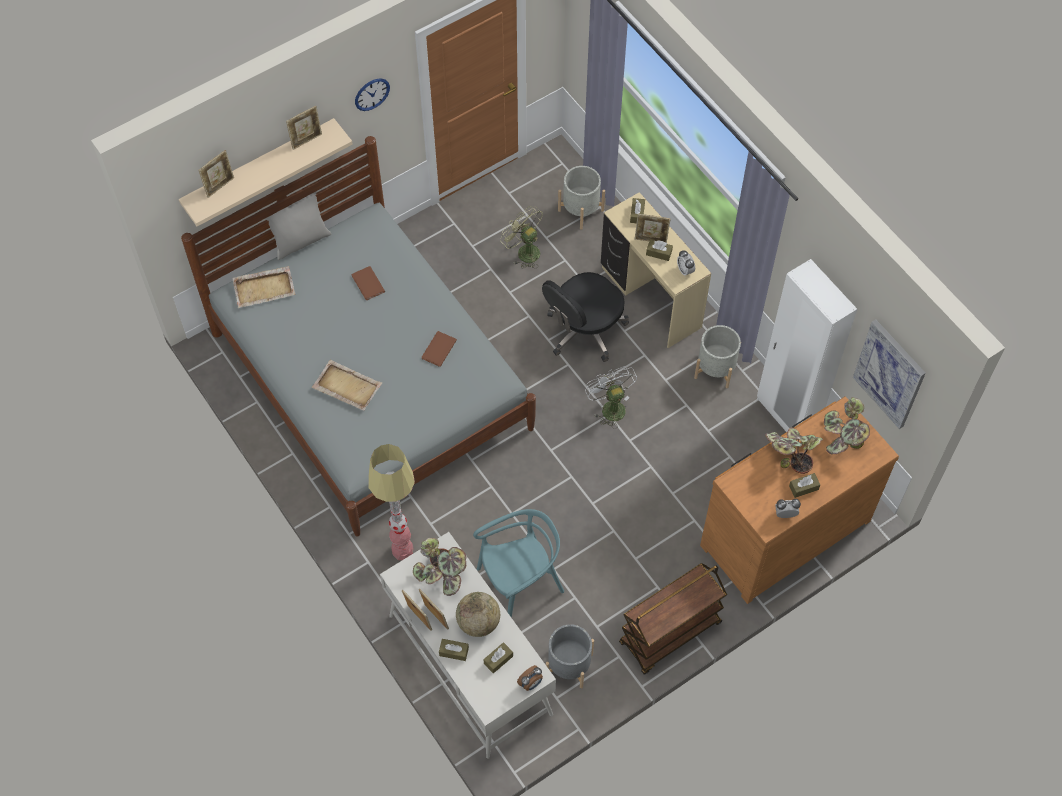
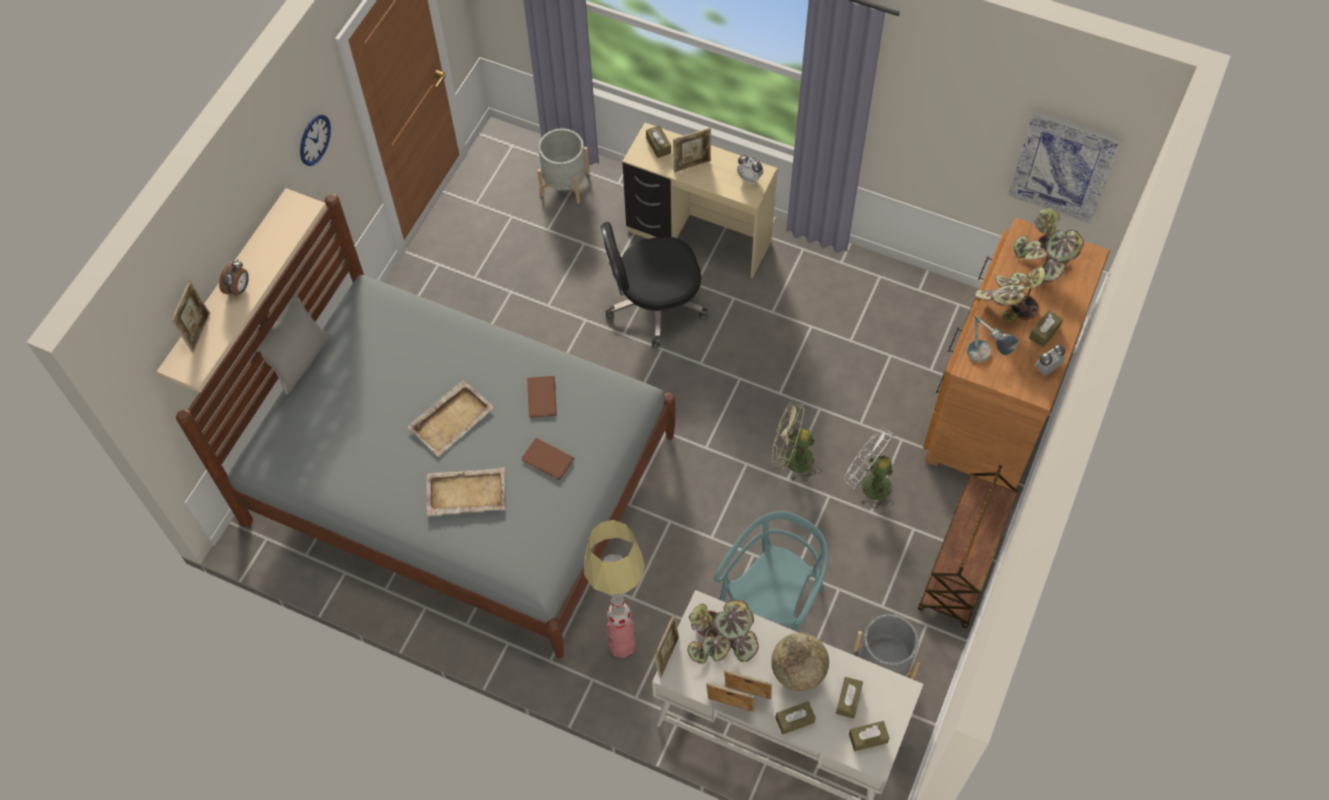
camera: 30 degrees left, 0 degrees up
beige tray [232,266,295,308] -> beige tray moved to [407,380,494,457]
picture frame [286,106,322,150] -> picture frame moved to [654,614,679,678]
brown book [351,266,385,300] -> brown book moved to [522,438,574,480]
green fan [500,207,543,269] -> green fan moved to [771,402,822,482]
alarm clock [517,665,543,691] -> alarm clock moved to [219,260,249,296]
black office chair [542,272,629,362] -> black office chair turned 60 degrees clockwise [600,222,708,348]
white fan [585,366,637,429] -> white fan moved to [844,428,895,509]
brown tissue box [646,240,673,261] -> brown tissue box moved to [849,721,889,751]
grey planter [694,325,741,388] -> none
white wardrobe [757,259,857,432] -> none
none -> table lamp [967,316,1018,362]

